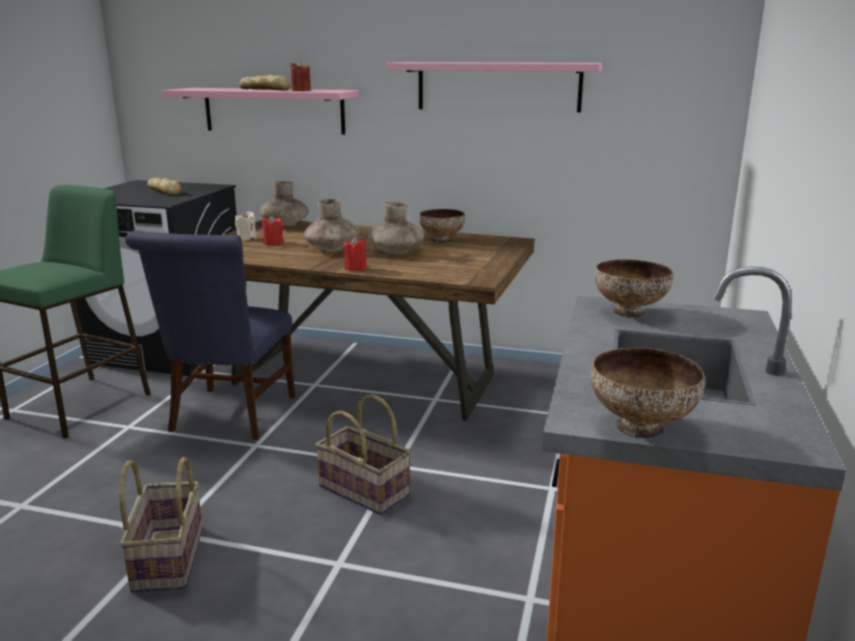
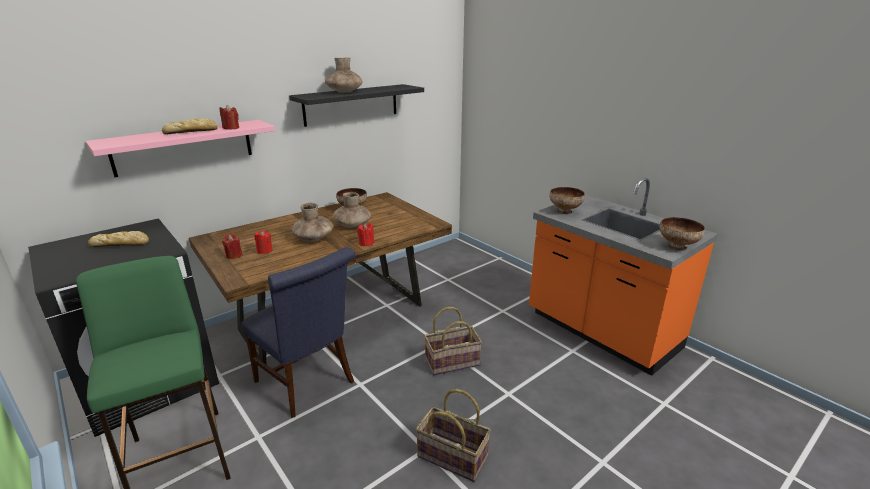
camera: 55 degrees left, 5 degrees up
beige candle [235,211,257,240] -> red candle [222,234,242,259]
brown vase [260,181,309,226] -> brown vase moved to [325,57,363,93]
pink shelf [386,62,603,112] -> black shelf [289,84,424,127]

